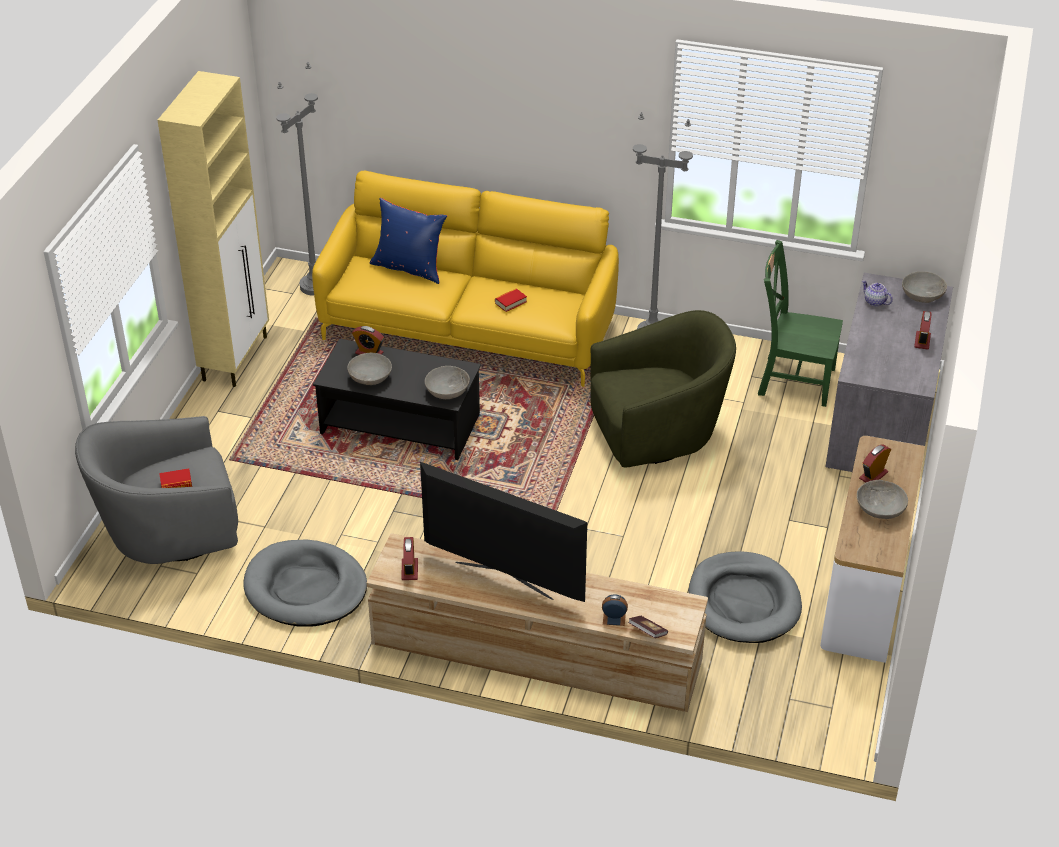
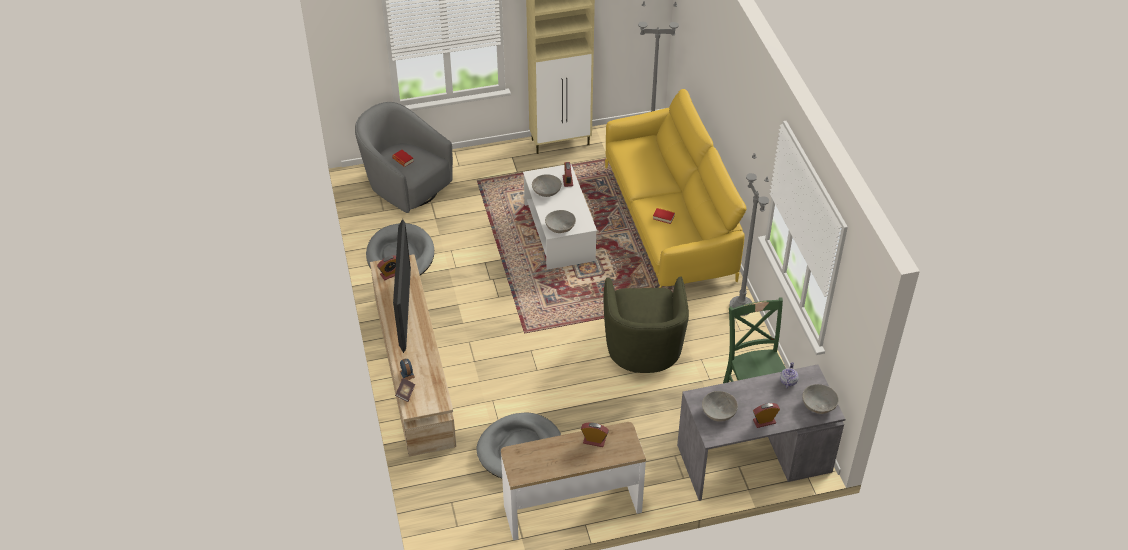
camera: 60 degrees right, 5 degrees up
black coffee table [313,339,481,460] -> white coffee table [523,164,597,270]
blue pillow [370,198,447,284] -> none
green armchair [590,310,736,467] -> green armchair turned 45 degrees clockwise [604,277,689,373]
grey bowl [857,480,908,519] -> grey bowl moved to [702,391,738,422]

